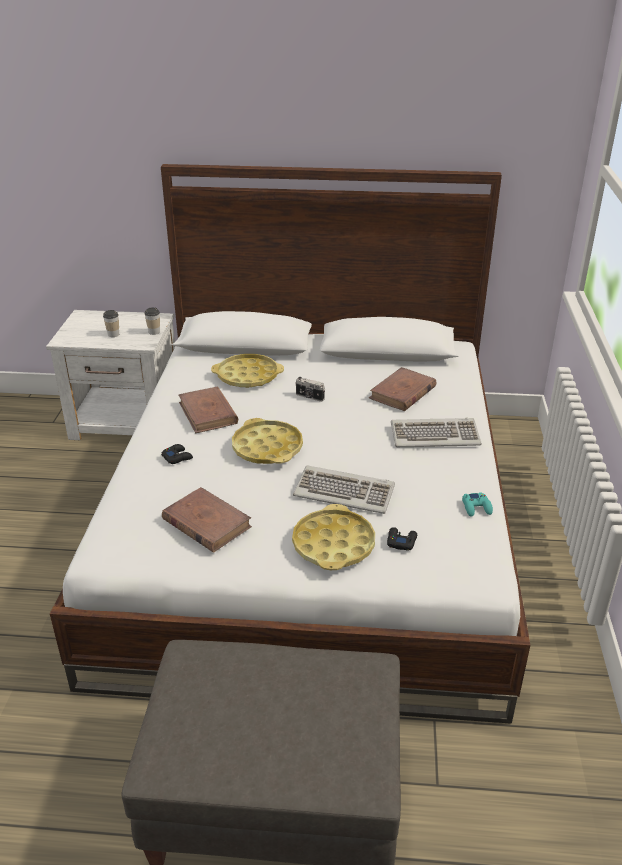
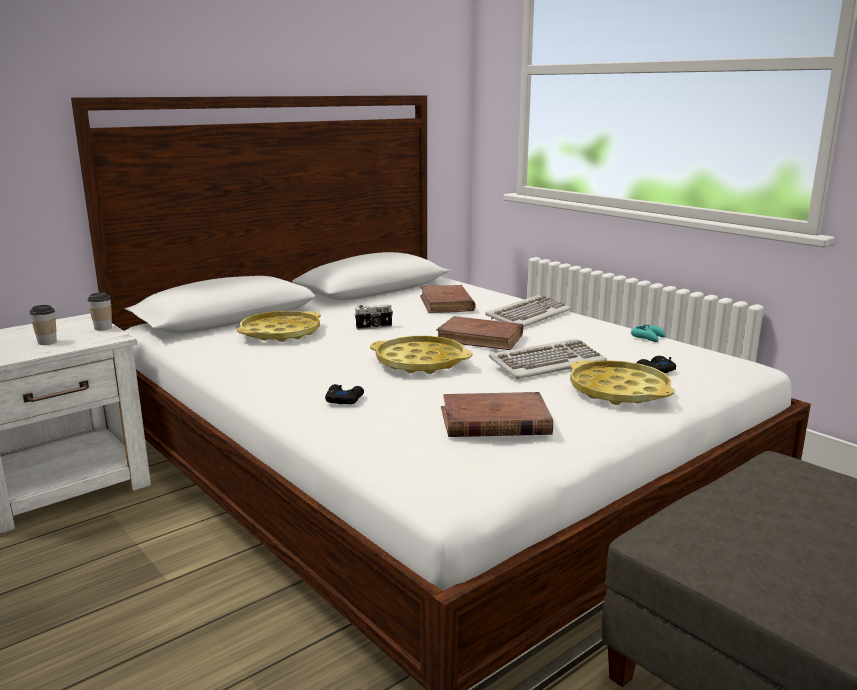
camera: 45 degrees left, 15 degrees down
brown book [179,386,238,433] -> brown book moved to [436,316,523,350]

